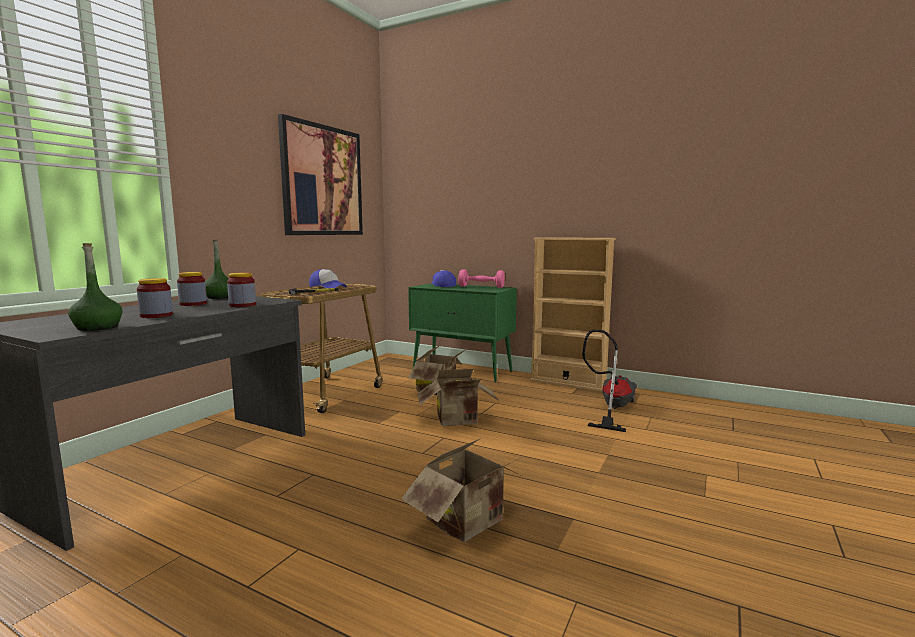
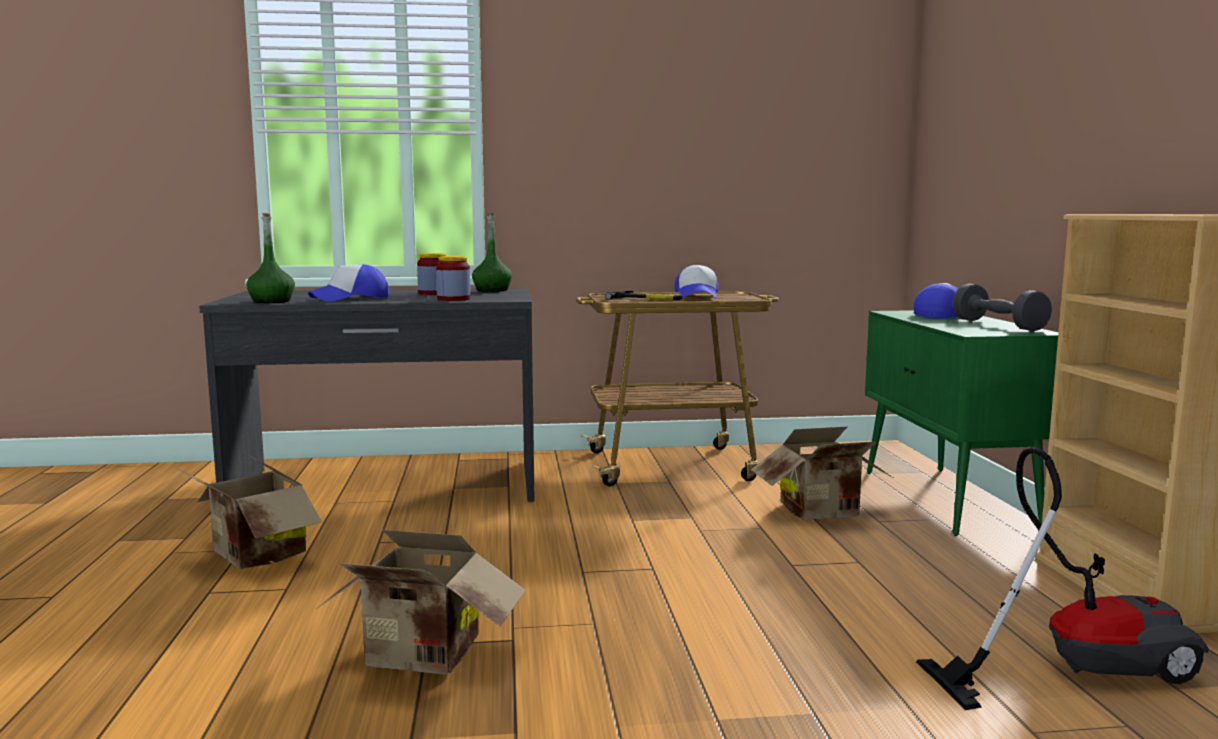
camera: 55 degrees right, 0 degrees up
jar [137,278,173,318] -> cap [308,264,389,301]
picture [278,114,363,235] -> none
cardboard box [417,369,499,426] -> cardboard box moved to [174,453,322,569]
pink dumbbell [458,270,505,288] -> grey dumbbell [953,284,1052,331]

